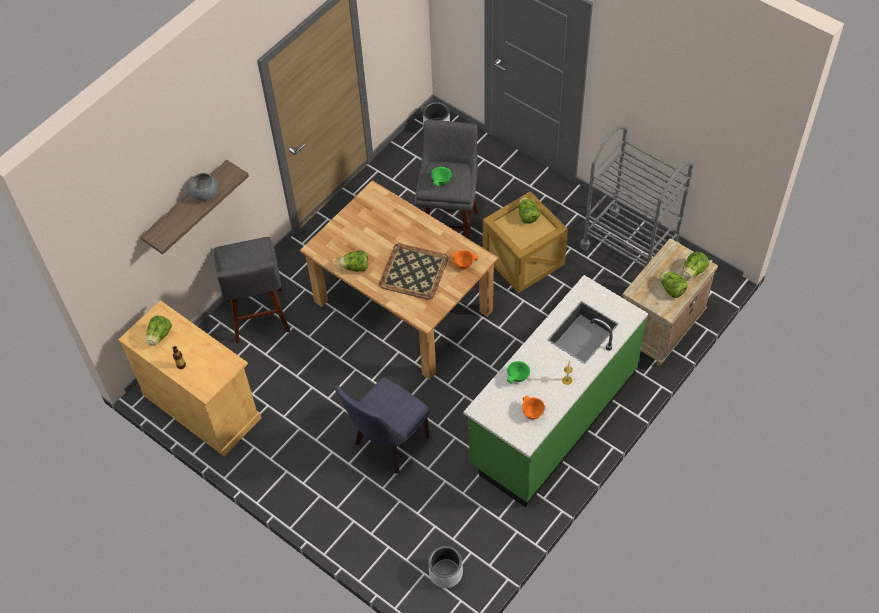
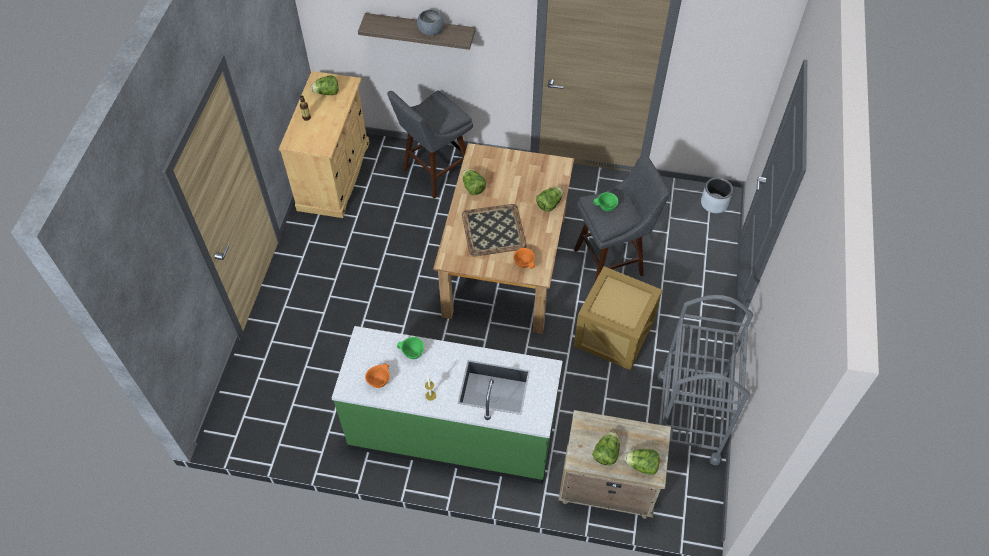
camera: 60 degrees right, 0 degrees up
blue chair [335,378,430,474] -> none
grey planter [428,546,463,588] -> none
lettuce [519,197,540,224] -> lettuce moved to [536,187,563,212]

